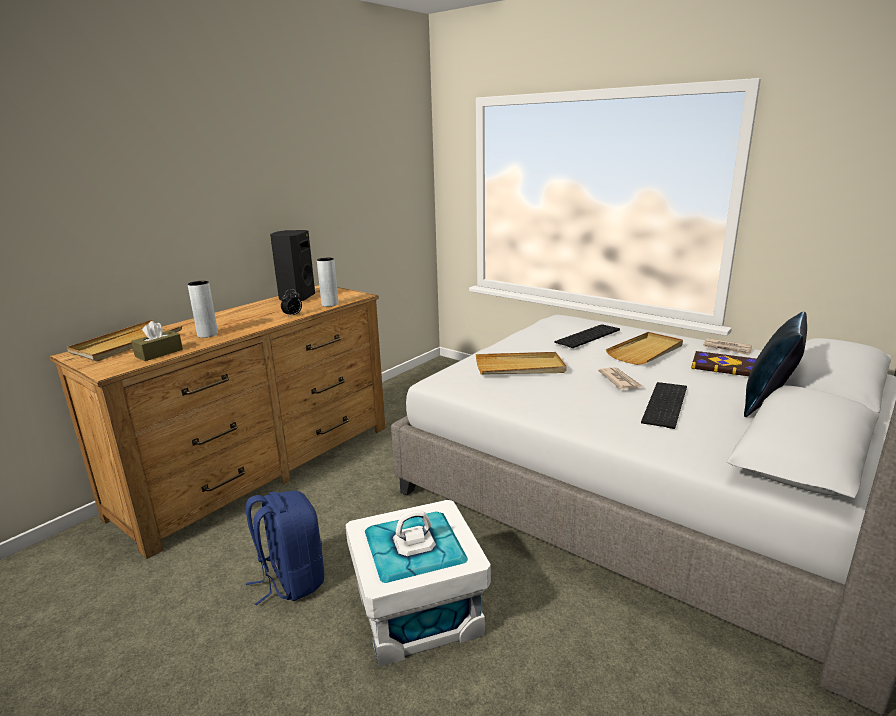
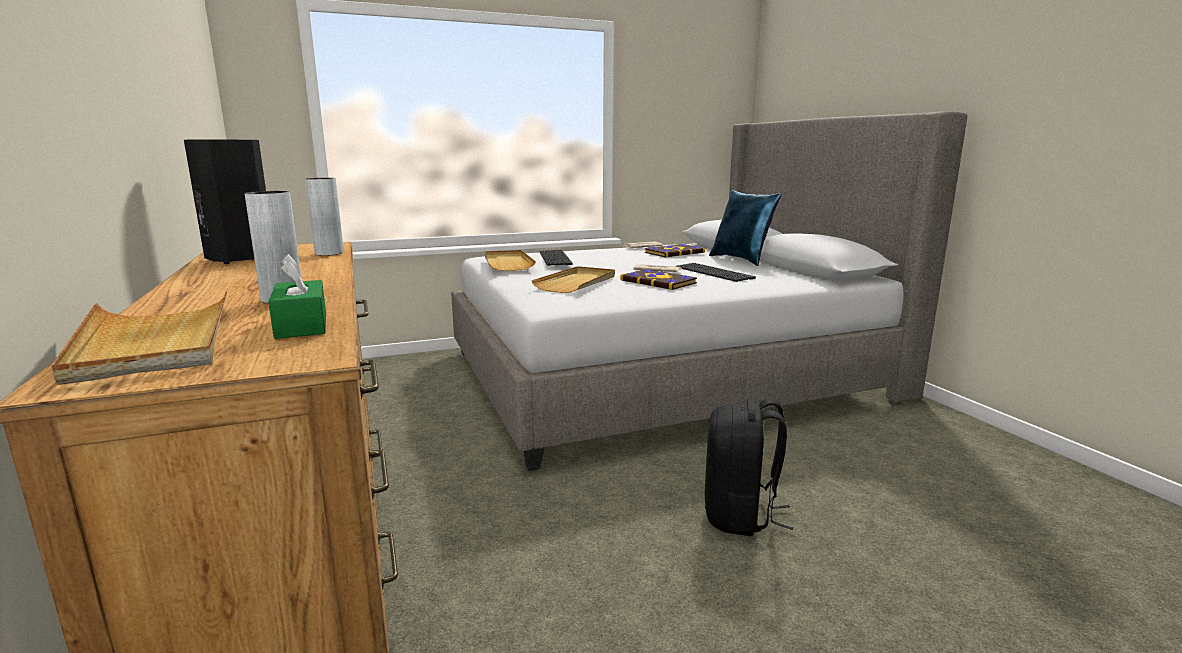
camera: 60 degrees left, 5 degrees down
brown tissue box [131,321,183,361] -> green tissue box [268,254,326,339]
blue backpack [246,491,324,605] -> none
alarm clock [281,289,302,317] -> none
white storage box [345,500,491,667] -> black backpack [705,399,794,536]
beige tray [606,332,683,365] -> beige tray moved to [485,250,536,271]
none -> book [620,269,697,290]

